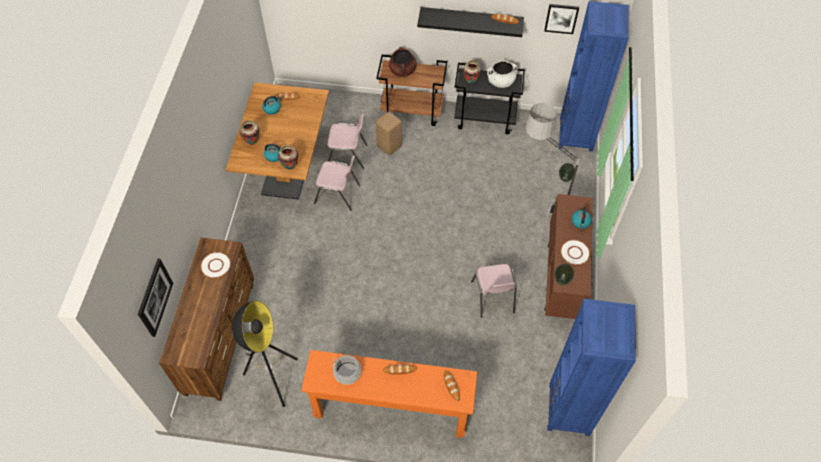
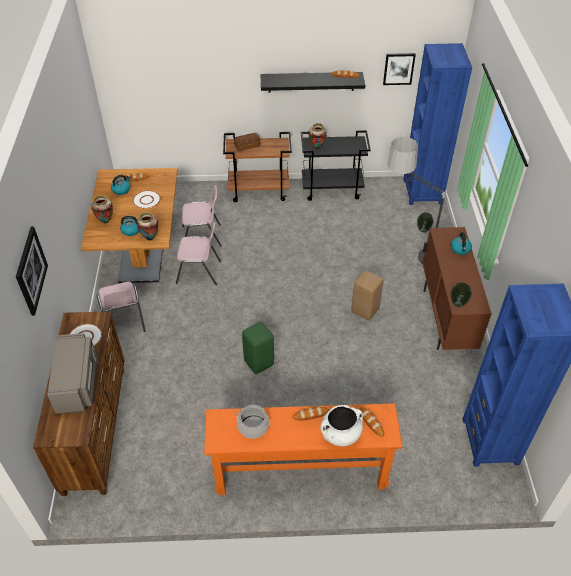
camera: 10 degrees left, 10 degrees down
picture [138,259,173,337] -> picture moved to [16,226,48,316]
floor lamp [232,301,298,407] -> none
beige stool [376,112,402,155] -> beige stool moved to [352,270,383,320]
brown cooking pot [389,47,417,77] -> bread [234,133,260,151]
pink chair [471,264,517,318] -> pink chair moved to [97,281,146,332]
white cooking pot [487,60,518,88] -> white cooking pot moved to [320,405,363,446]
white plate [560,240,590,265] -> white plate moved to [133,190,160,209]
none -> grey microwave [47,333,100,414]
none -> green stool [242,322,274,374]

